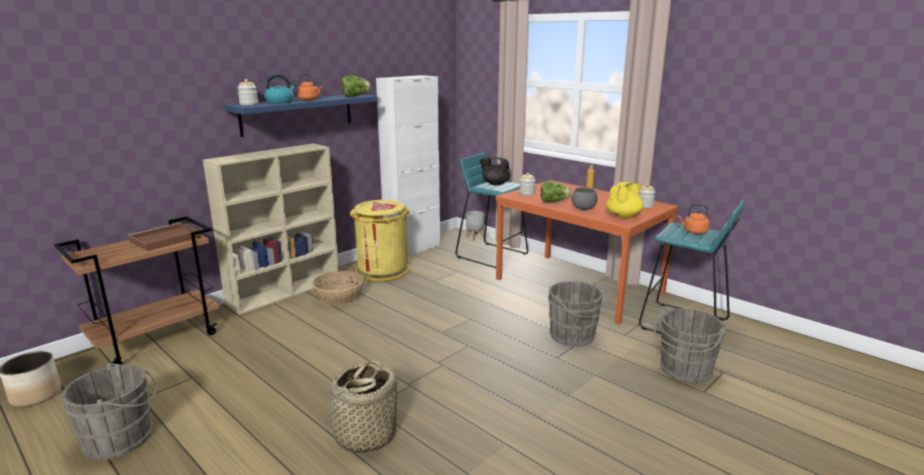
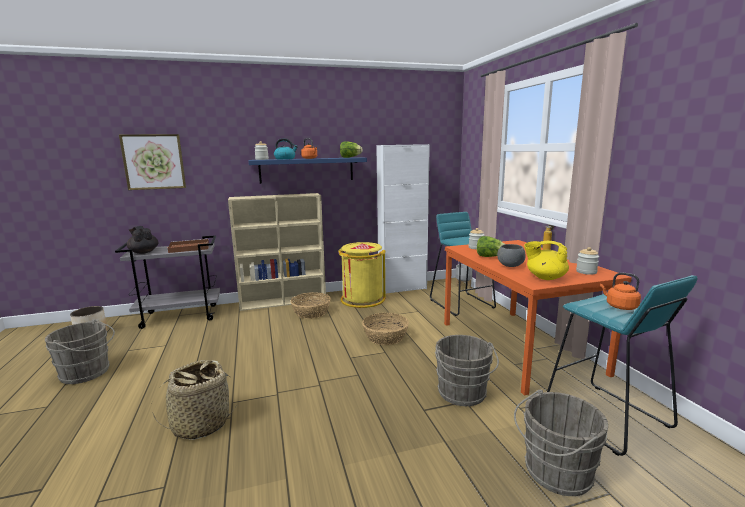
camera: 30 degrees right, 5 degrees down
brown cart [54,216,219,366] -> grey cart [115,235,220,329]
black teapot [480,157,510,185] -> black teapot moved to [127,226,159,254]
yellow teapot [606,182,643,218] -> yellow teapot turned 150 degrees counterclockwise [524,241,569,280]
none -> picture [119,134,186,190]
none -> basket [362,313,409,345]

